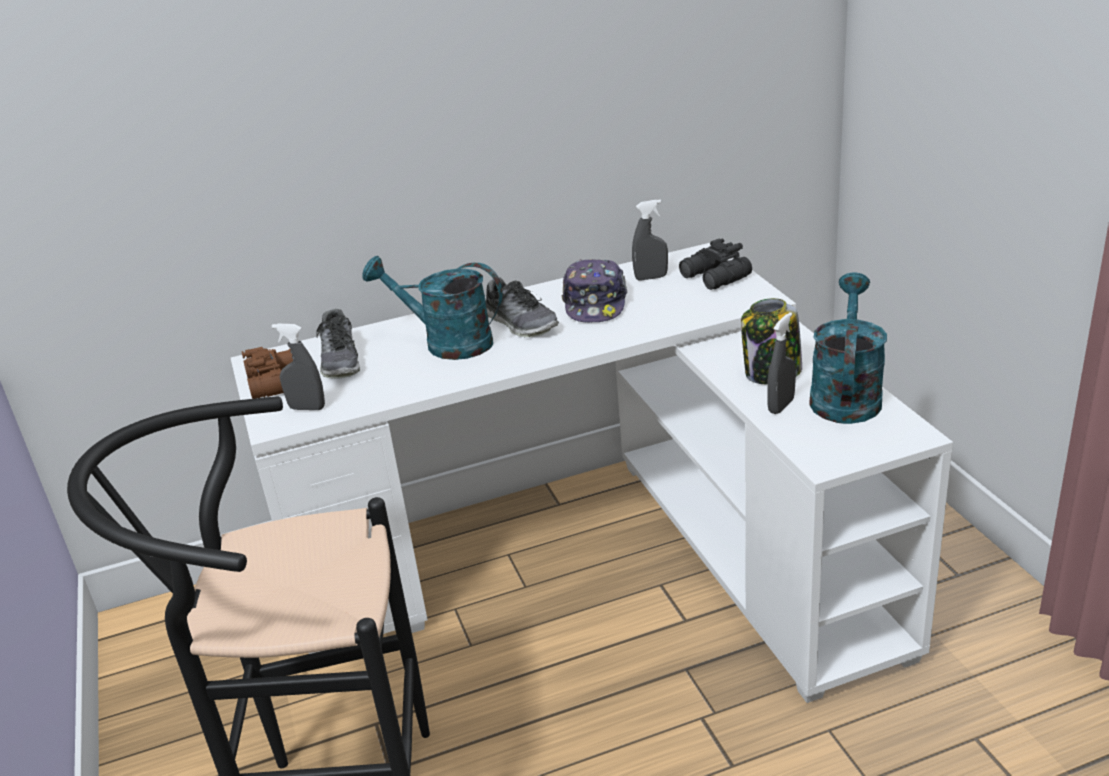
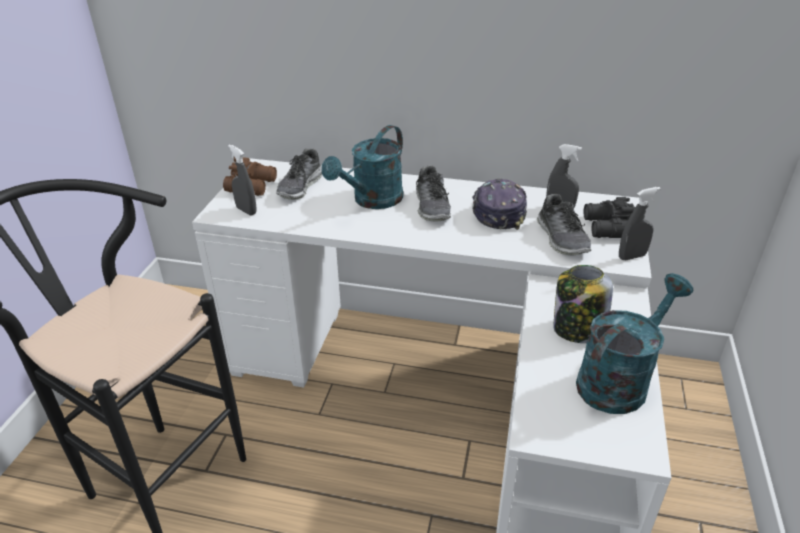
camera: 30 degrees right, 5 degrees up
turquoise watering can [362,256,503,360] -> turquoise watering can turned 105 degrees counterclockwise [322,125,403,209]
cap [562,259,627,323] -> cap turned 150 degrees clockwise [472,179,527,230]
grey spray bottle [767,312,796,414] -> grey spray bottle moved to [619,187,661,260]
none -> shoe [537,194,591,256]

